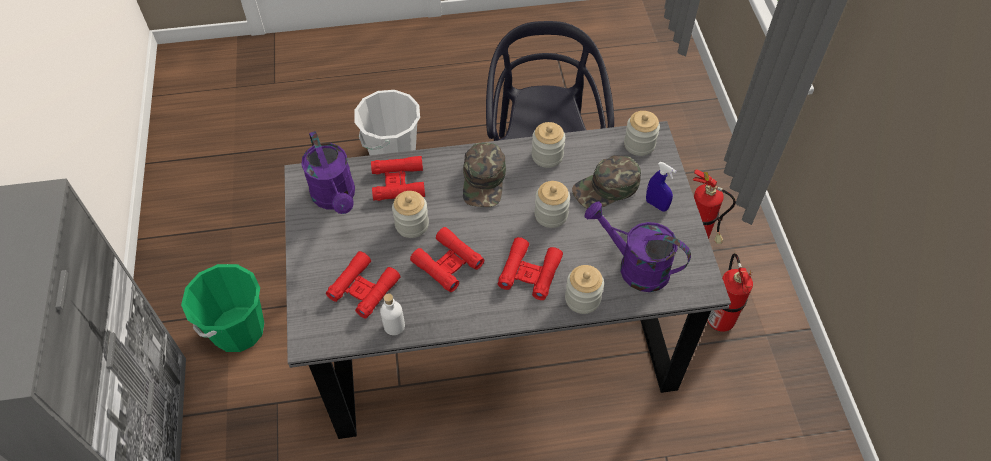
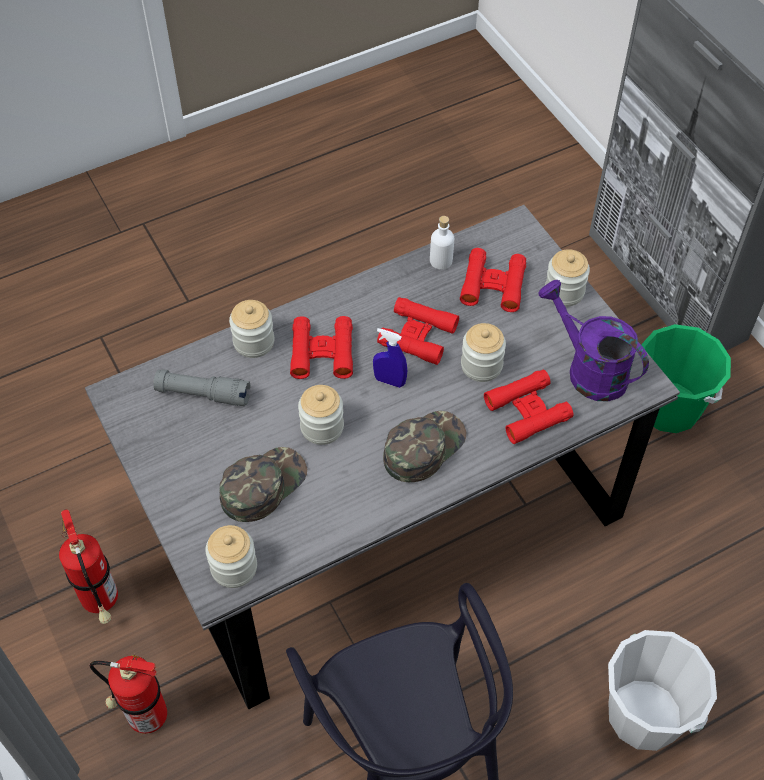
camera: 160 degrees right, 0 degrees up
green cap [463,142,506,207] -> green cap turned 60 degrees clockwise [383,411,466,482]
jar [532,122,565,168] -> jar moved to [545,249,590,307]
purple watering can [585,202,691,292] -> grey flashlight [154,369,250,406]
blue spray bottle [646,162,677,212] -> blue spray bottle moved to [373,328,407,388]

